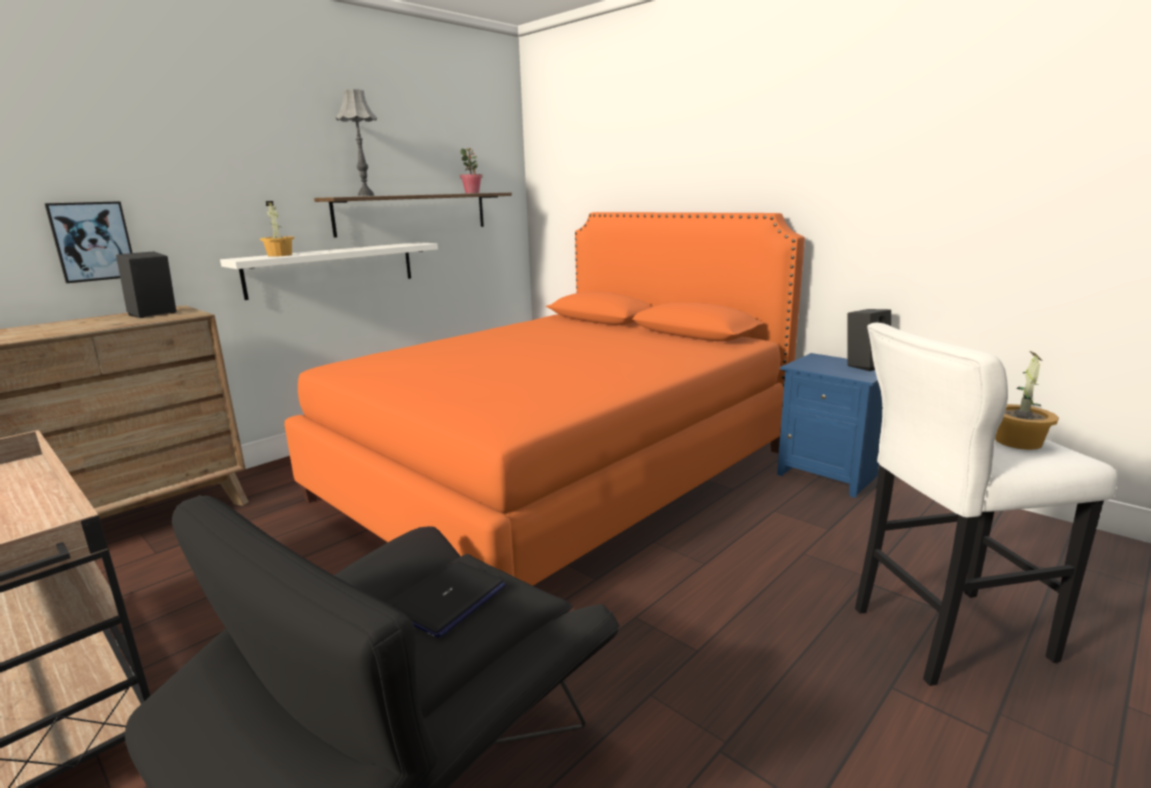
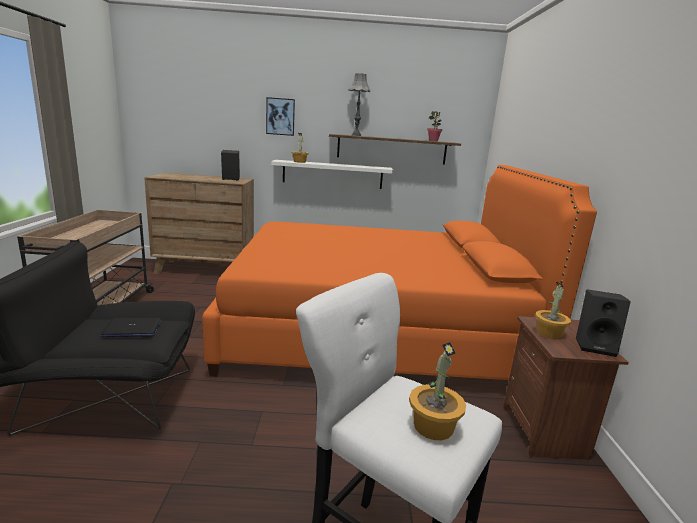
camera: 45 degrees right, 0 degrees up
picture [44,201,132,283] -> picture moved to [266,97,295,136]
blue nightstand [777,353,882,498] -> brown nightstand [503,316,629,460]
none -> potted plant [535,281,571,339]

